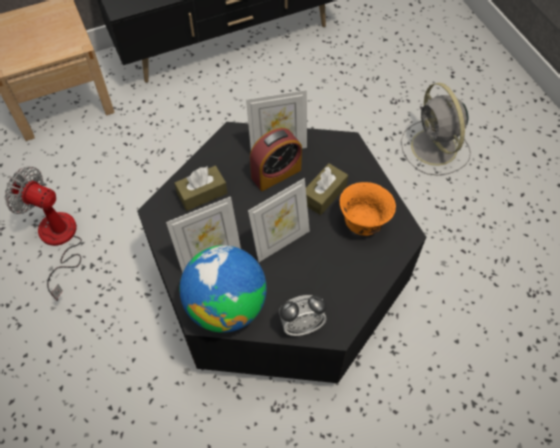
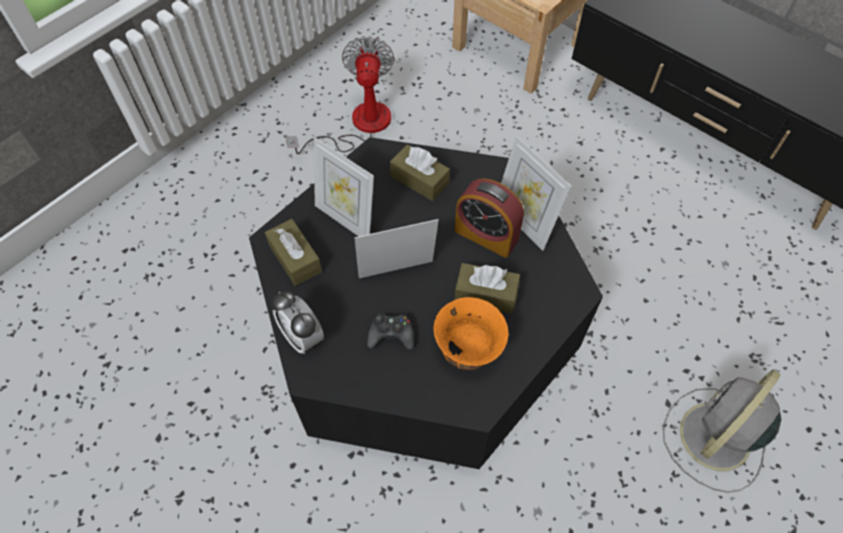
camera: 65 degrees right, 0 degrees up
globe [179,245,267,333] -> brown tissue box [265,219,322,286]
picture frame [248,178,310,262] -> picture frame turned 135 degrees clockwise [354,219,439,278]
none -> black game controller [367,314,414,350]

